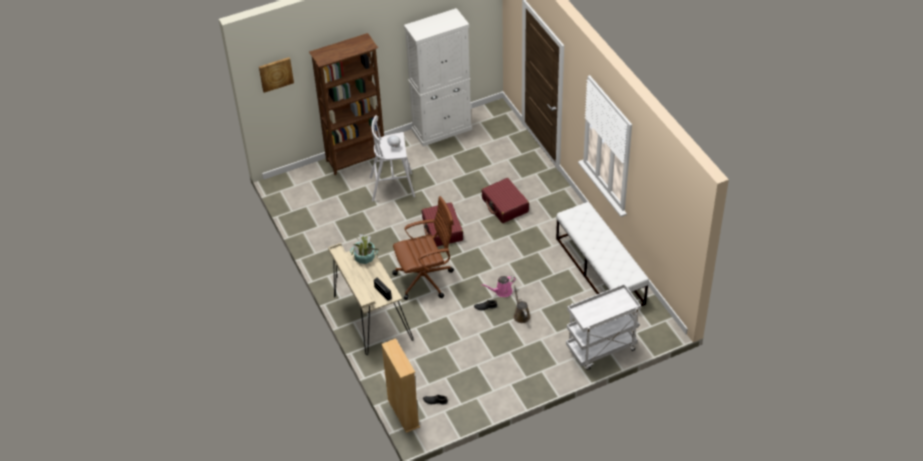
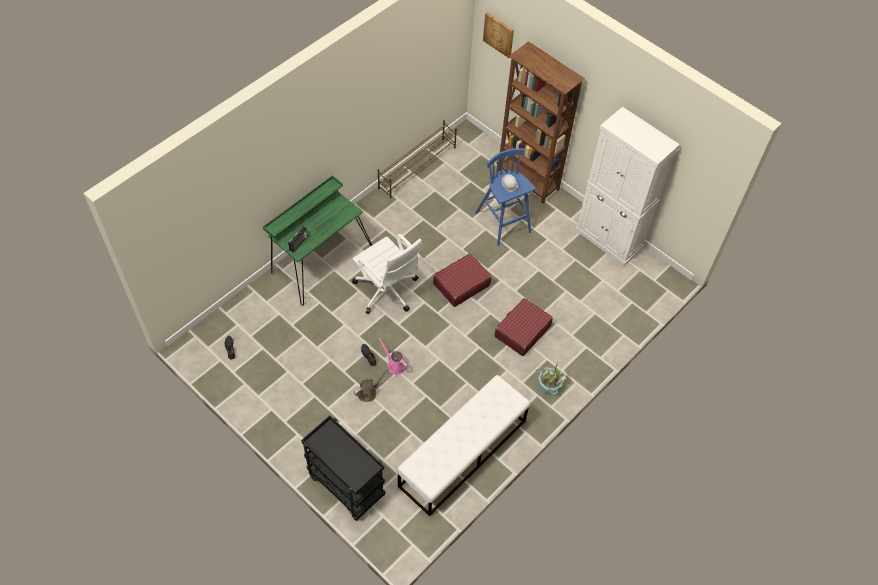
camera: 65 degrees right, 10 degrees up
beige desk [328,243,414,355] -> green desk [263,175,372,306]
potted plant [350,234,379,264] -> potted plant moved to [535,363,566,395]
white stool [370,115,415,202] -> blue stool [475,148,536,246]
beige bookcase [381,338,420,433] -> none
brown office chair [393,196,454,300] -> white office chair [352,233,422,314]
white cart [566,284,641,370] -> black cart [301,415,385,521]
none -> brown shoe rack [378,120,457,198]

